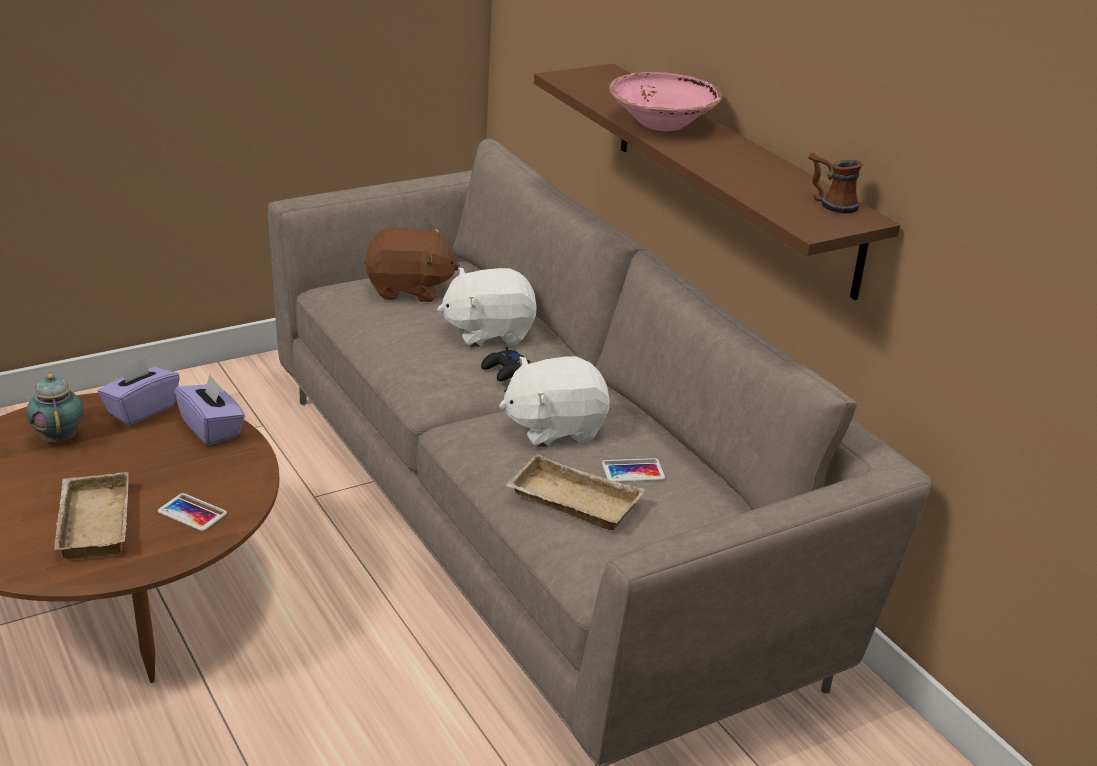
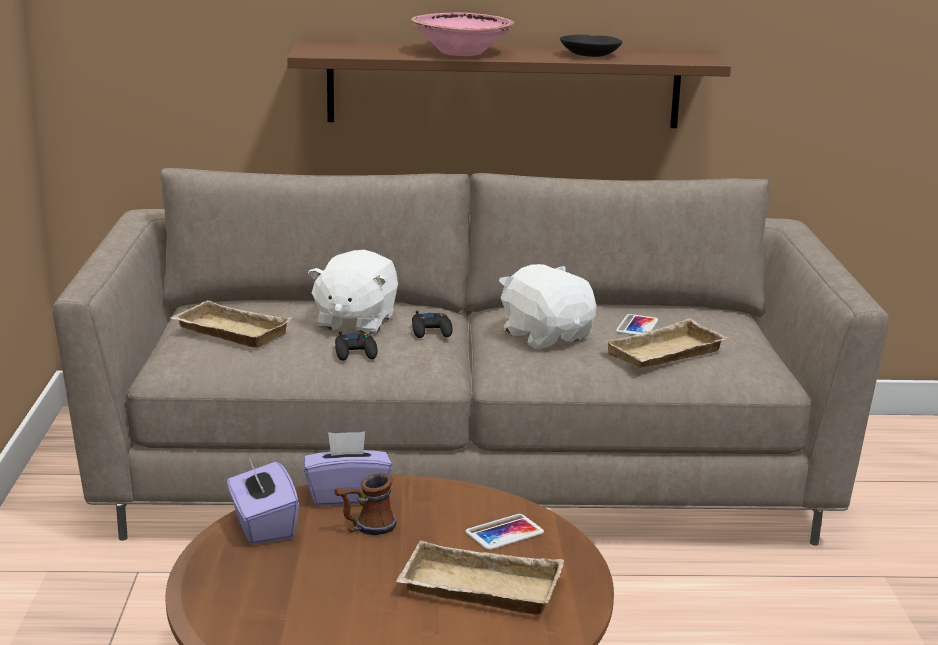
camera: 60 degrees left, 10 degrees down
teapot [27,374,83,443] -> none
brown plush toy [364,227,460,302] -> beige tray [170,300,292,348]
white plush toy [499,356,610,447] -> white plush toy turned 135 degrees clockwise [499,264,597,349]
mug [809,153,863,214] -> mug moved to [334,473,397,535]
none -> black game controller [335,332,377,361]
none -> black bowl [560,35,622,57]

